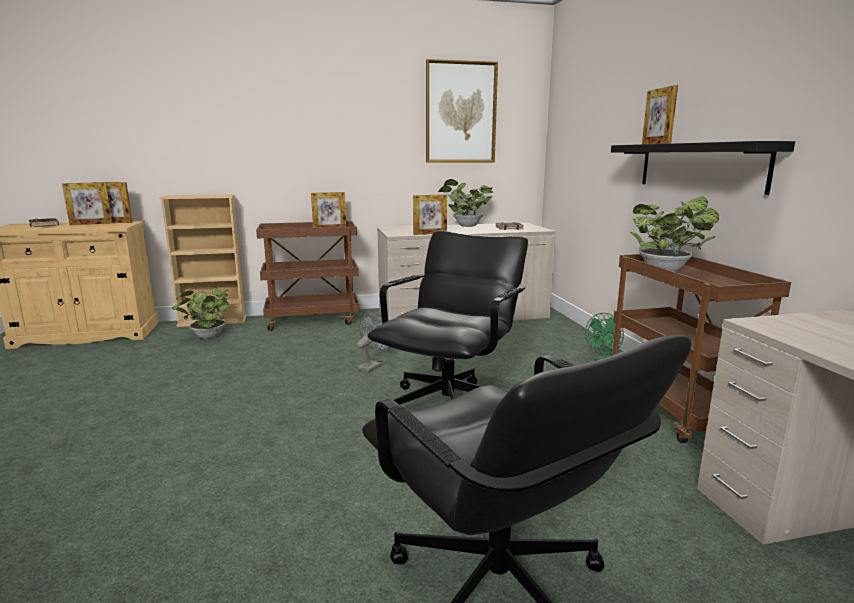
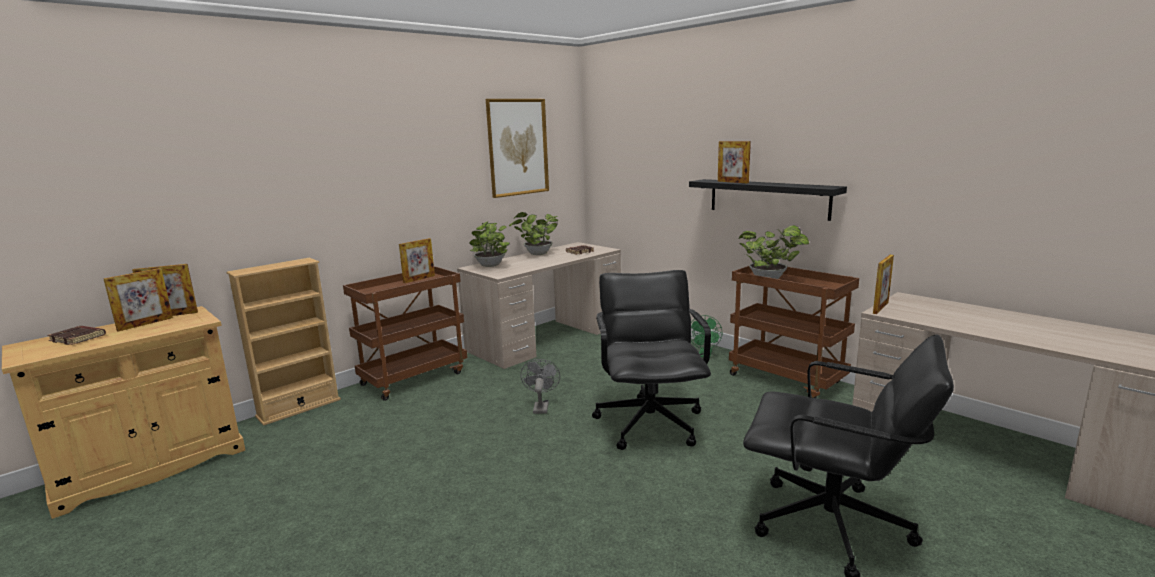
camera: 30 degrees left, 0 degrees up
potted plant [172,288,229,339] -> potted plant moved to [469,221,510,267]
picture frame [413,194,447,235] -> picture frame moved to [873,255,894,314]

